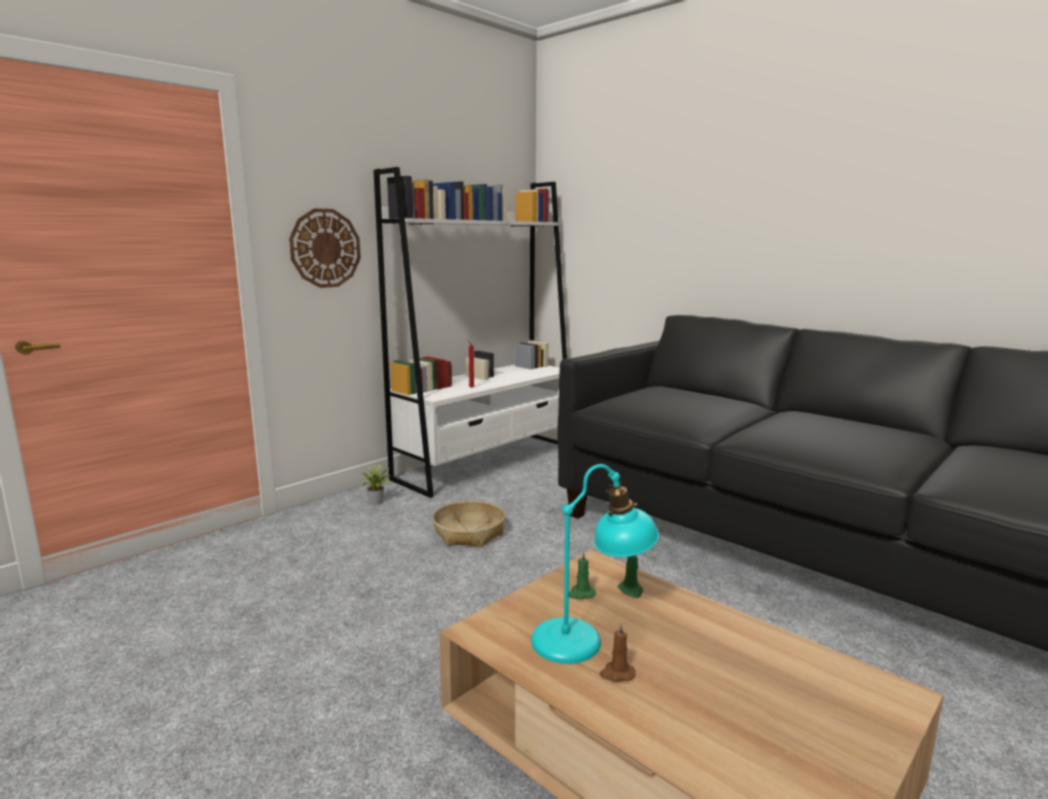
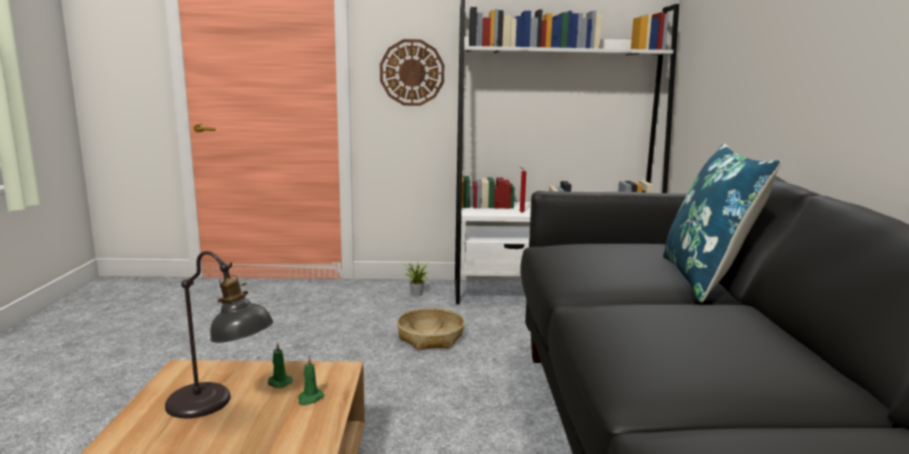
camera: 45 degrees right, 0 degrees up
turquoise table lamp [531,464,659,664] -> grey table lamp [165,251,273,418]
brown candle [600,623,635,682] -> none
none -> blue pillow [663,143,781,303]

